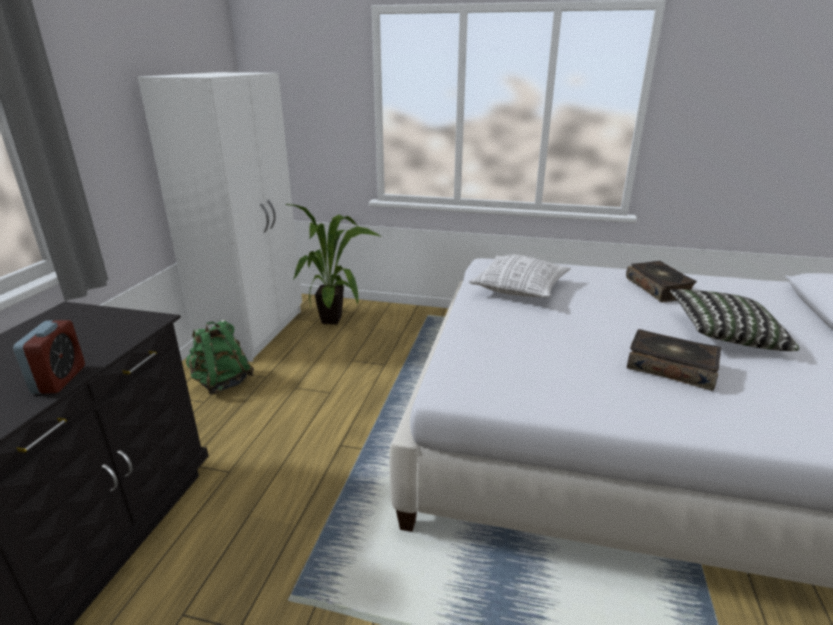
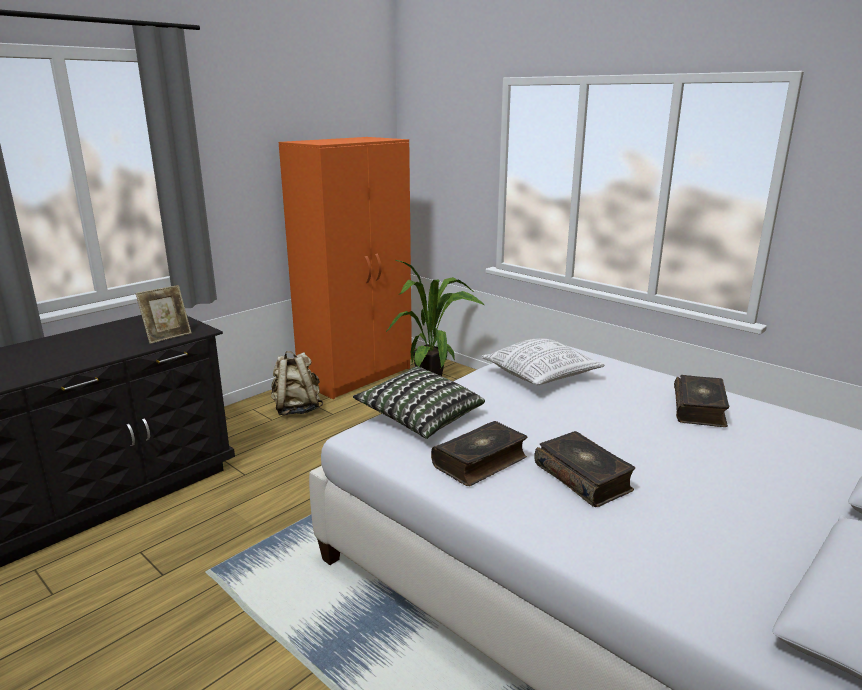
camera: 30 degrees right, 5 degrees down
alarm clock [13,320,85,394] -> none
white wardrobe [138,72,302,362] -> orange wardrobe [279,137,412,399]
green backpack [186,319,254,395] -> beige backpack [271,351,323,416]
pillow [670,289,799,351] -> pillow moved to [353,366,485,439]
none -> picture frame [136,285,192,344]
none -> book [431,421,527,486]

